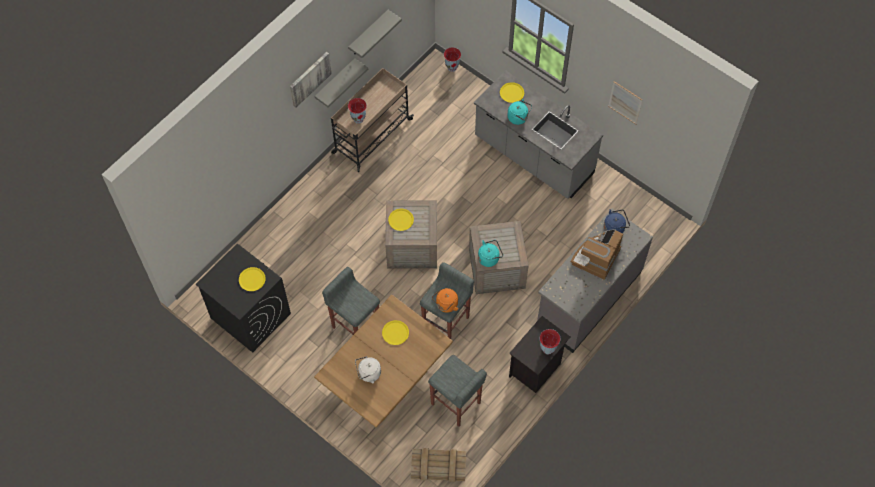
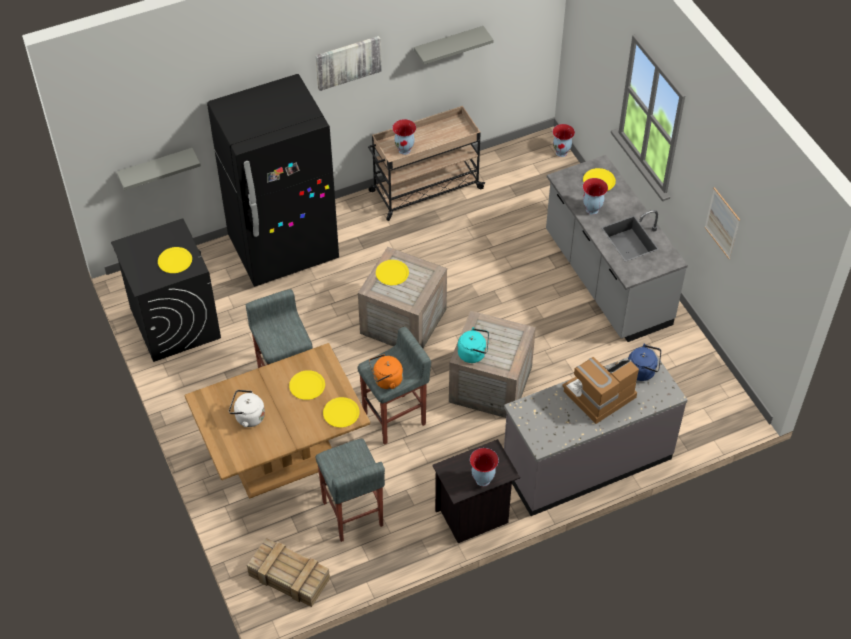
camera: 25 degrees right, 10 degrees down
grey shelf [314,58,368,108] -> grey shelf moved to [117,148,201,191]
turquoise kettle [507,99,532,125] -> vase [583,178,608,215]
none -> black fridge [207,74,339,287]
none -> yellow plate [323,397,360,427]

